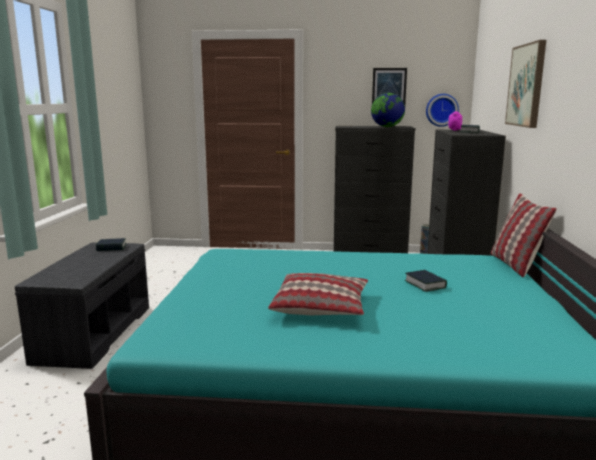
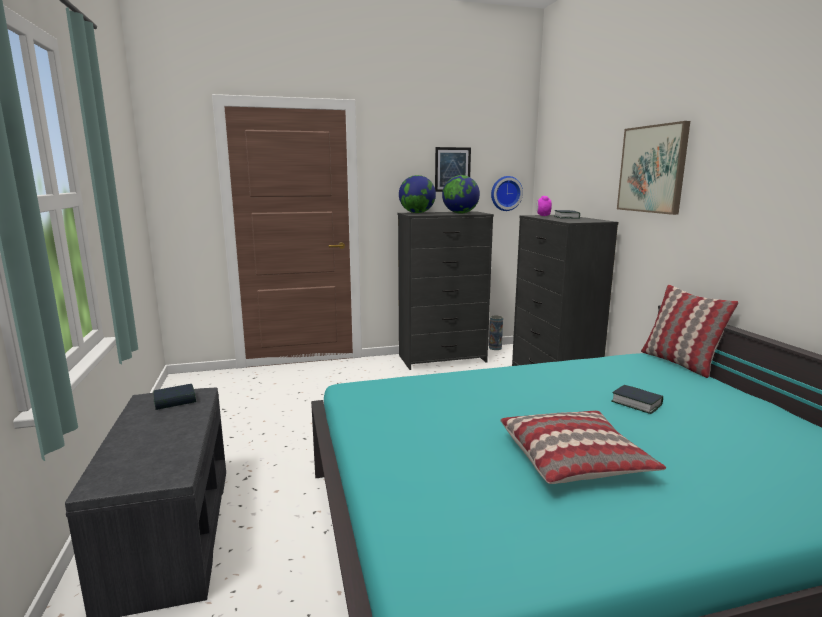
camera: 20 degrees left, 0 degrees up
none -> globe [399,175,436,213]

